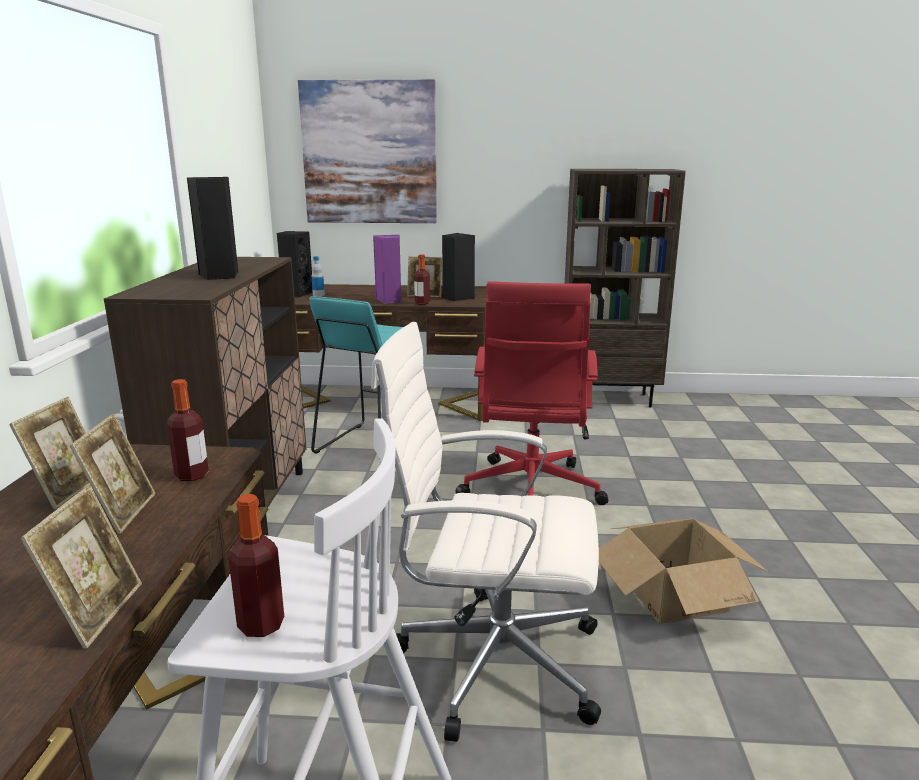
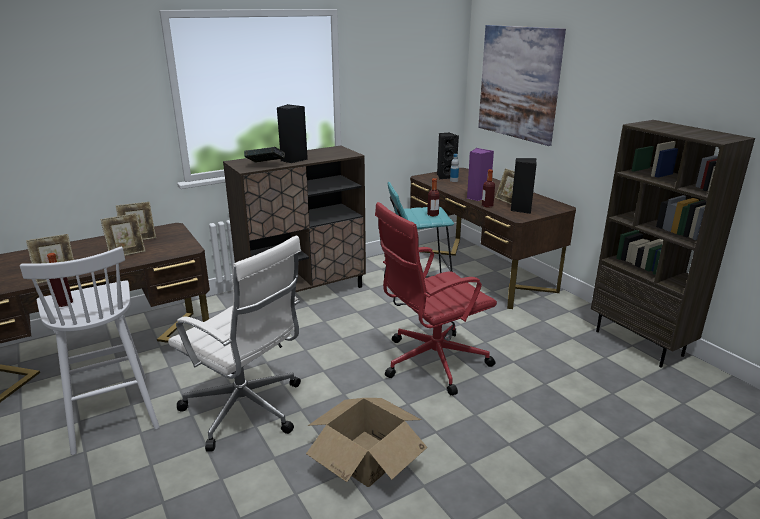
camera: 55 degrees right, 5 degrees up
bottle [167,379,209,481] -> bottle moved to [427,178,440,216]
white office chair [371,322,601,742] -> white office chair turned 150 degrees clockwise [168,235,301,451]
none -> book [244,147,285,163]

